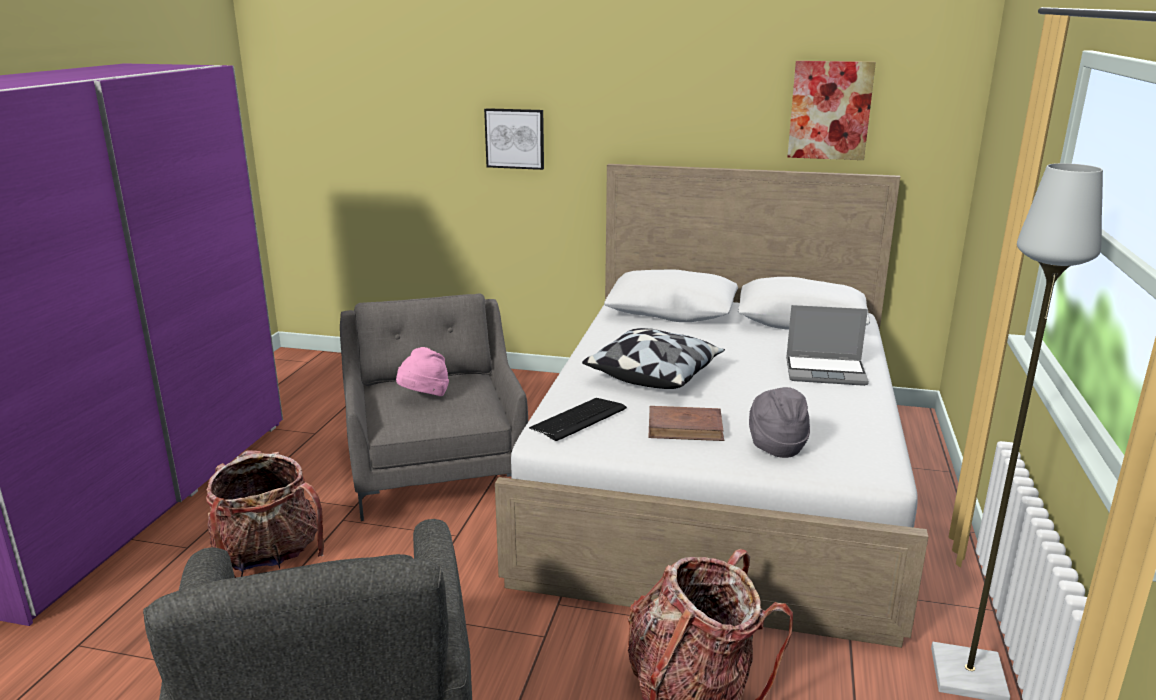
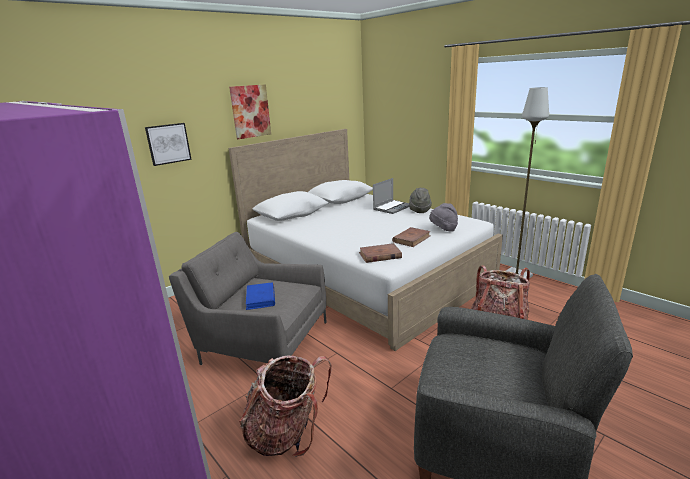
camera: 55 degrees left, 0 degrees up
pink hat [396,347,449,396] -> blue book [246,282,275,310]
keyboard [529,398,627,441] -> brown book [359,243,402,263]
pillow [582,328,725,389] -> none
picture [787,61,876,160] -> picture moved to [229,84,271,139]
none -> grey hat [409,188,432,213]

